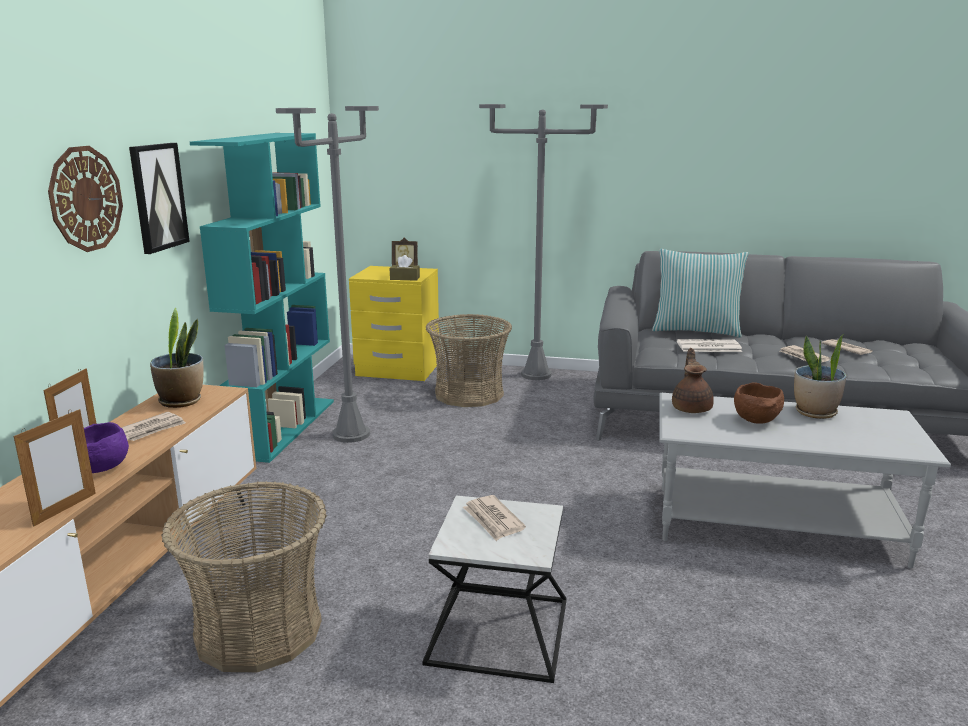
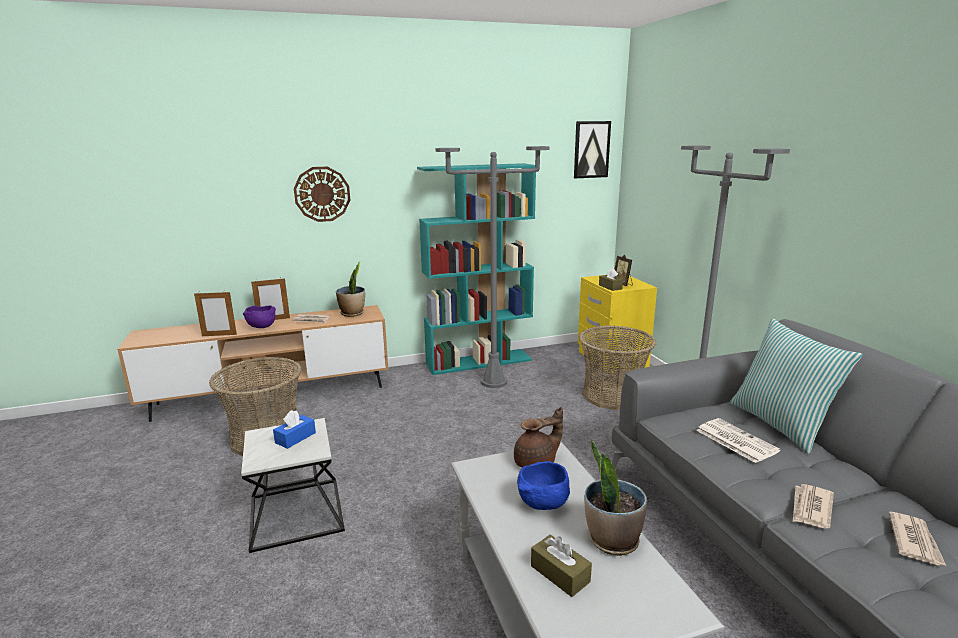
camera: 60 degrees right, 0 degrees up
picture [129,143,190,254] -> picture moved to [574,121,611,178]
newspaper [463,495,526,541] -> blue tissue box [273,410,316,449]
brown bowl [734,382,784,424] -> blue bowl [517,461,570,510]
none -> brown tissue box [531,535,592,597]

